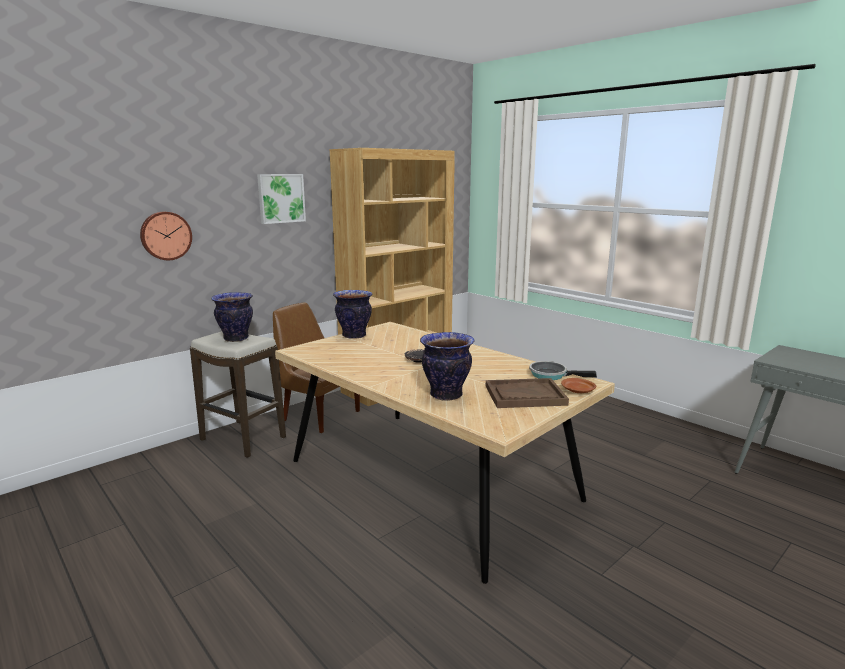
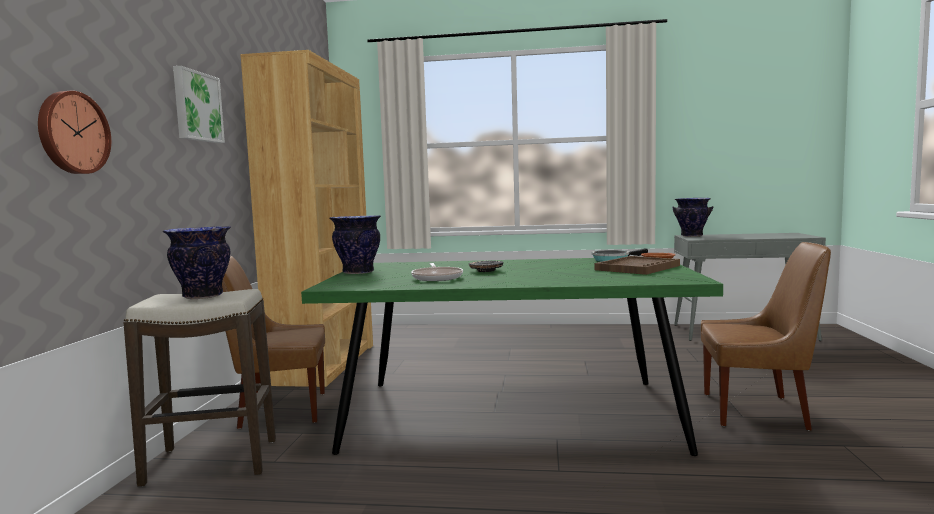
camera: 40 degrees left, 10 degrees down
beige dining table [275,322,615,584] -> green dining table [301,258,723,456]
vase [420,332,475,401] -> vase moved to [672,198,713,237]
none -> frying pan [411,263,463,281]
none -> brown chair [701,242,831,431]

